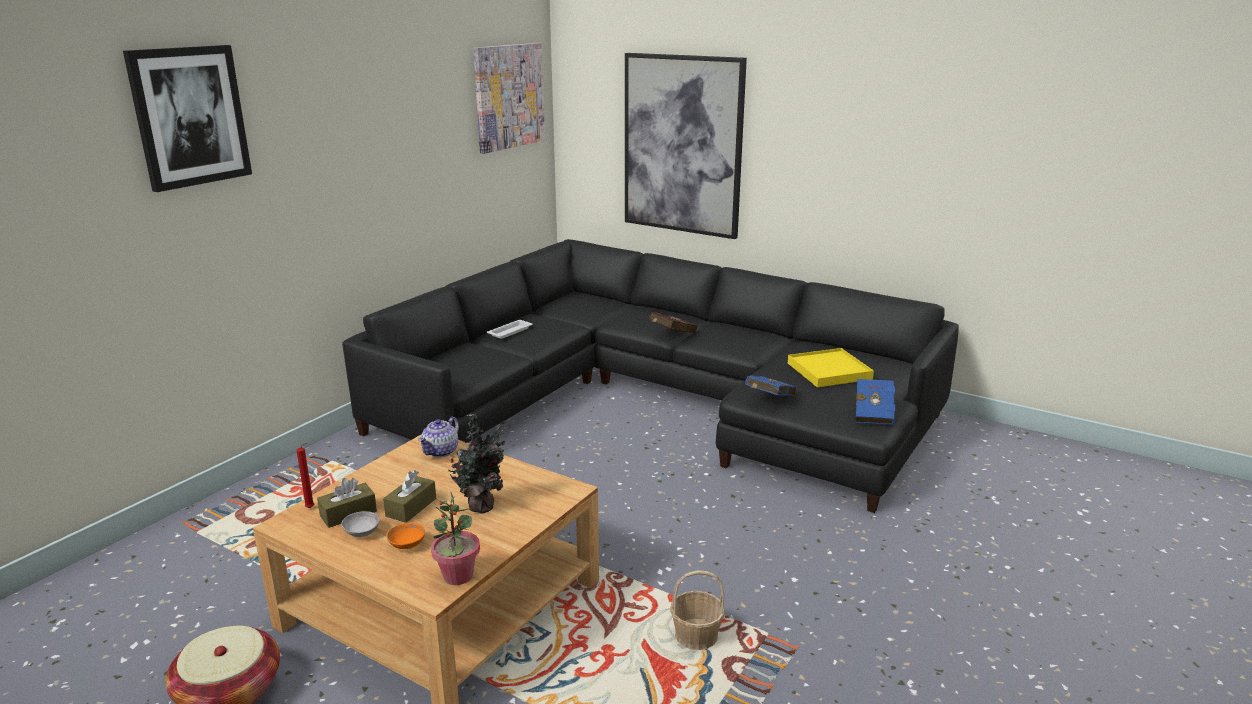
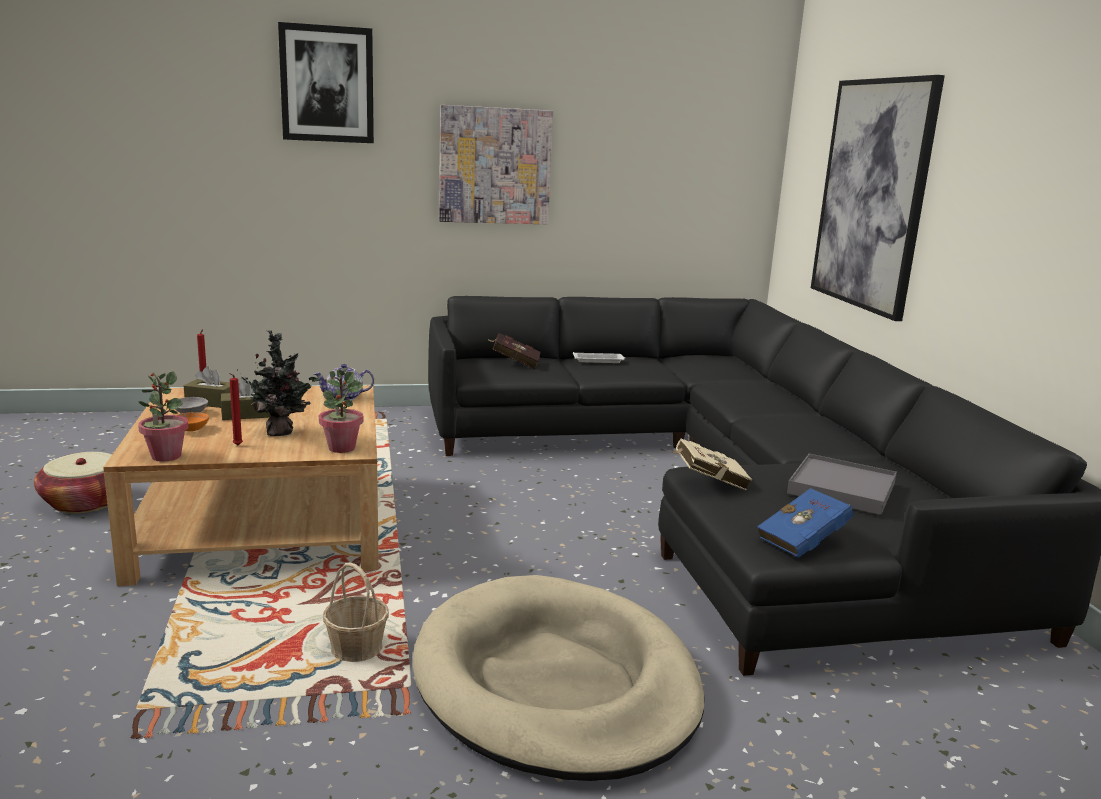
camera: 45 degrees right, 5 degrees down
picture [473,43,545,154] -> picture moved to [439,105,553,224]
red book [649,312,698,333] -> red book moved to [487,333,540,369]
blue book [745,375,797,396] -> beige book [669,439,752,490]
yellow tray [788,348,874,387] -> grey tray [787,454,897,515]
none -> red candle [229,373,243,445]
none -> potted plant [319,368,364,453]
none -> beige dog bed [412,575,705,781]

